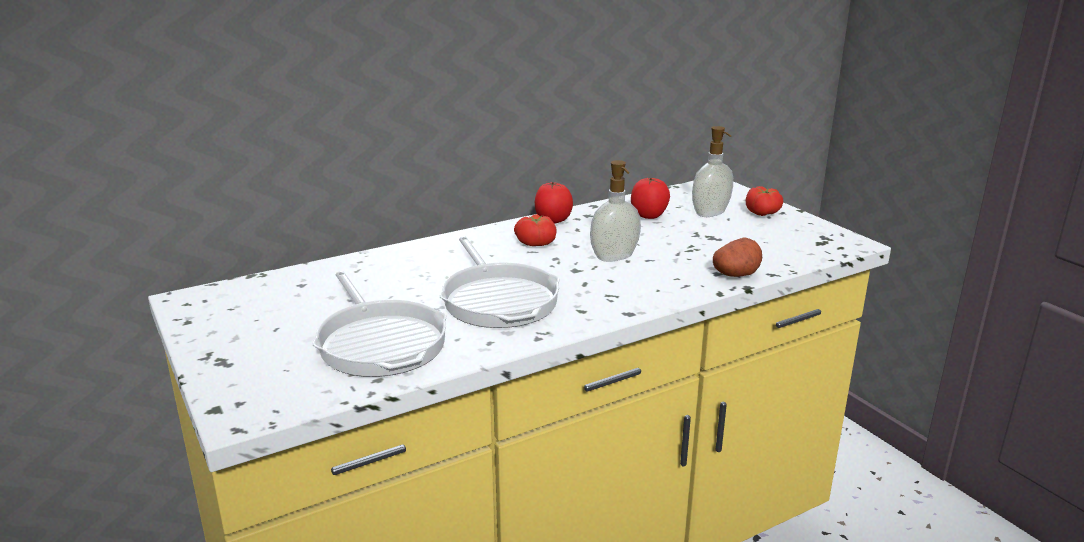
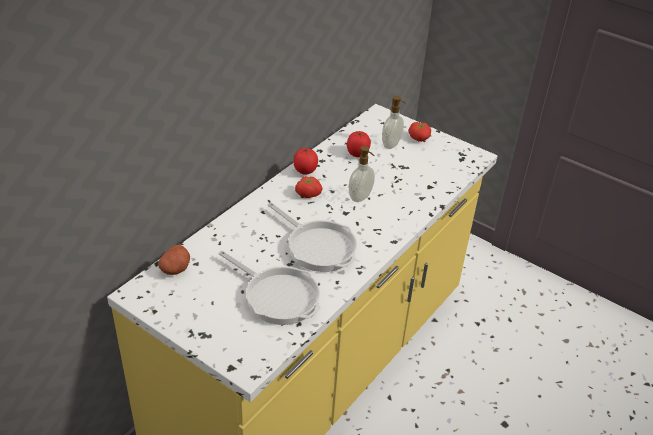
camera: 25 degrees left, 15 degrees up
potato [713,238,762,277] -> potato moved to [158,245,190,275]

